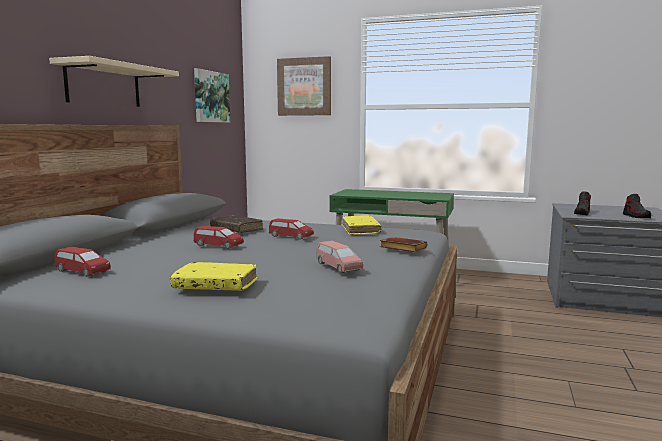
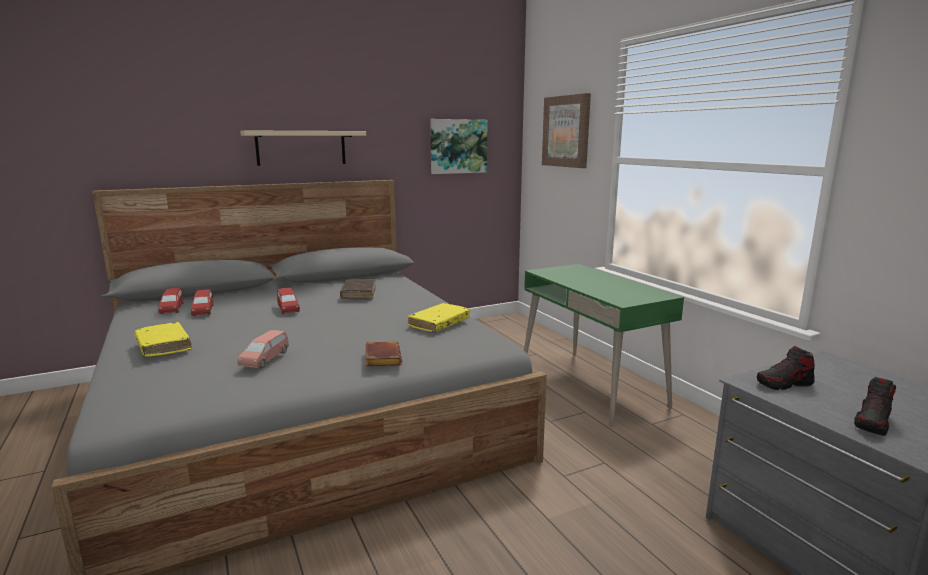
camera: 45 degrees right, 5 degrees up
red toy car [269,218,314,240] -> red toy car moved to [191,289,214,316]

